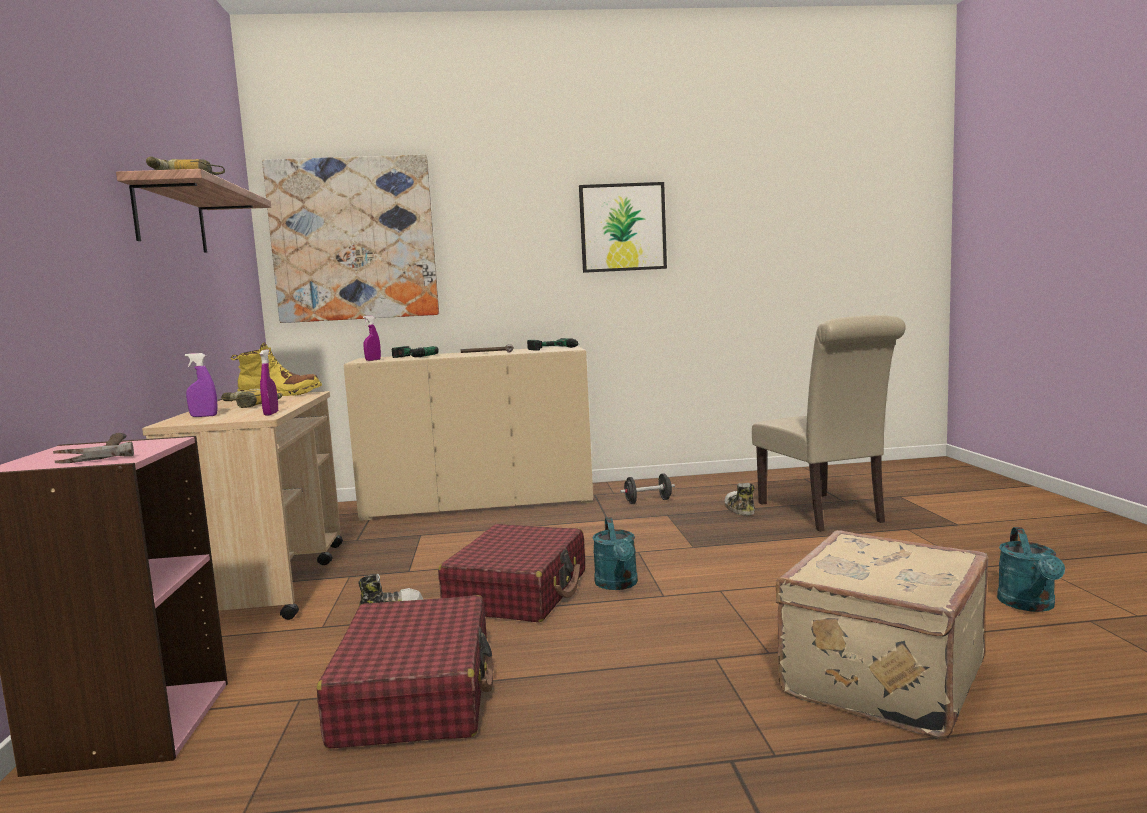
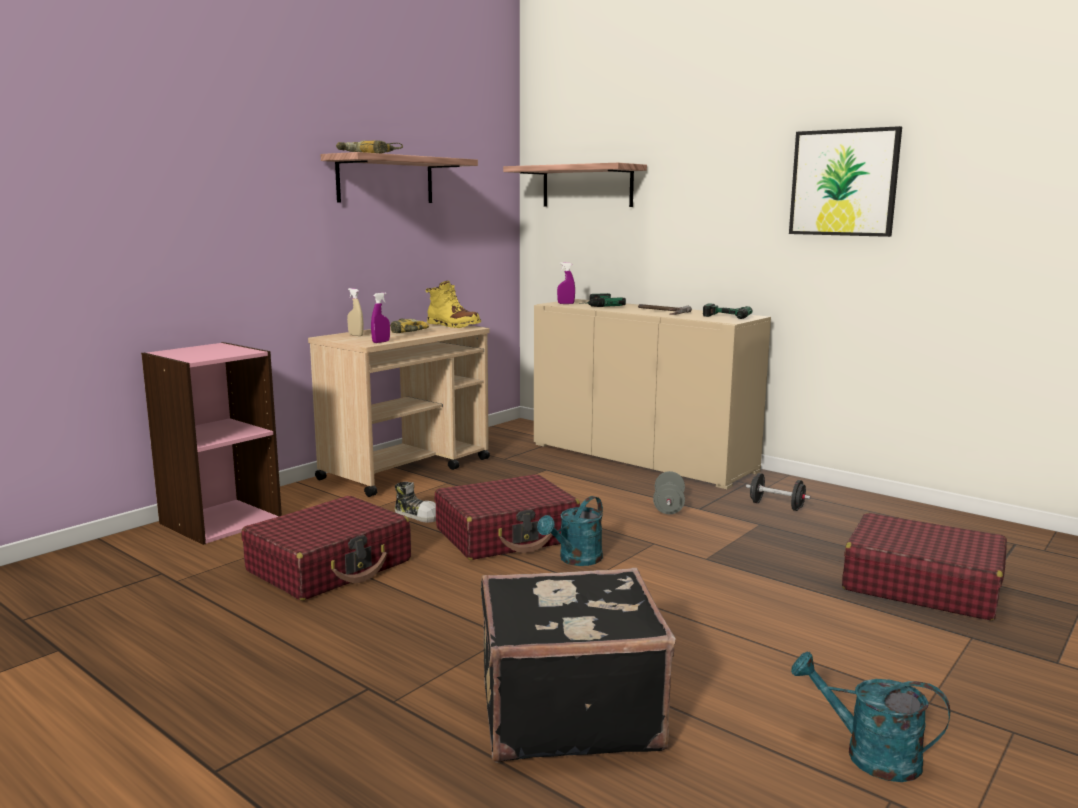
camera: 45 degrees right, 5 degrees up
hammer [53,433,134,463] -> none
purple spray bottle [185,353,217,417] -> beige spray bottle [347,288,364,336]
picture [262,154,439,323] -> shelf [503,163,647,207]
shoe [724,483,755,515] -> none
beige chair [752,315,906,532] -> red suitcase [842,513,1007,620]
beige suitcase [776,530,989,738] -> black suitcase [481,567,676,763]
turquoise watering can [997,527,1065,612] -> turquoise watering can turned 60 degrees clockwise [791,651,950,782]
none -> grey dumbbell [653,471,685,514]

